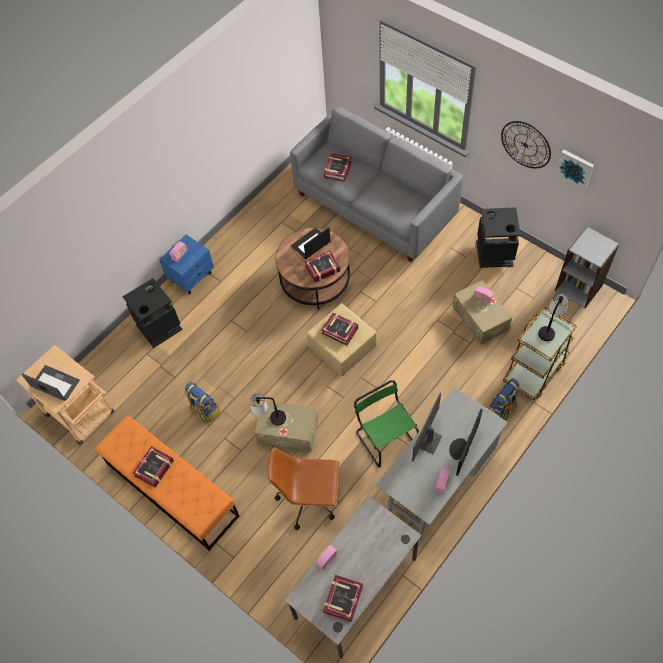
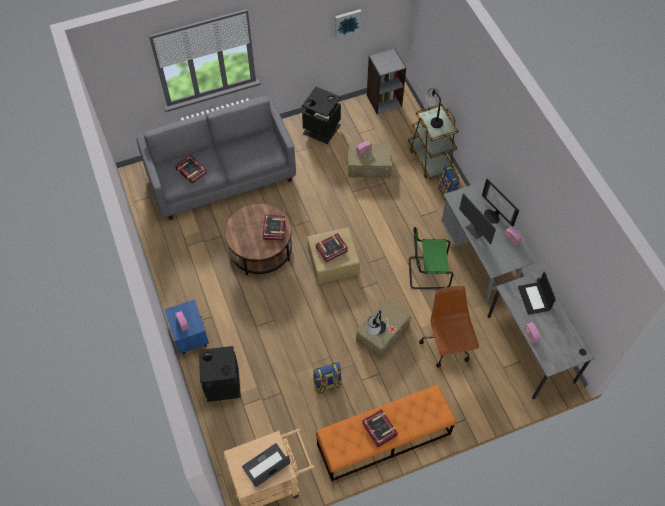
camera: 65 degrees left, 0 degrees up
brown office chair [267,447,339,530] -> brown office chair turned 135 degrees clockwise [419,286,479,368]
laptop [291,227,331,259] -> laptop moved to [518,272,556,315]
book [323,575,363,622] -> none
wall clock [501,121,551,169] -> none

